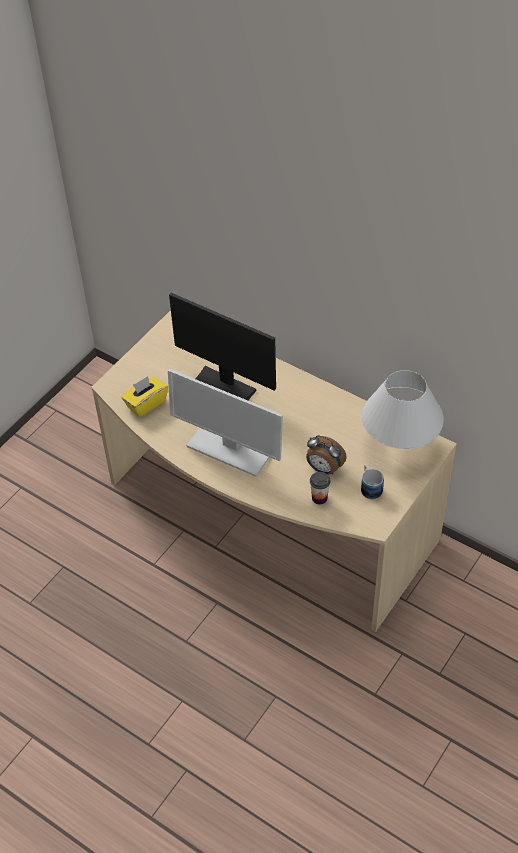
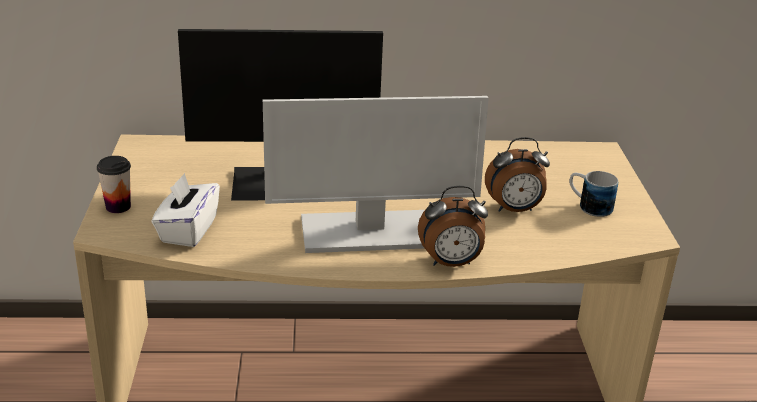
camera: 40 degrees left, 20 degrees down
yellow tissue box [122,376,168,417] -> white tissue box [152,173,220,247]
cup [310,472,330,505] -> cup moved to [97,156,131,213]
white table lamp [361,370,444,449] -> none
none -> alarm clock [418,186,488,267]

